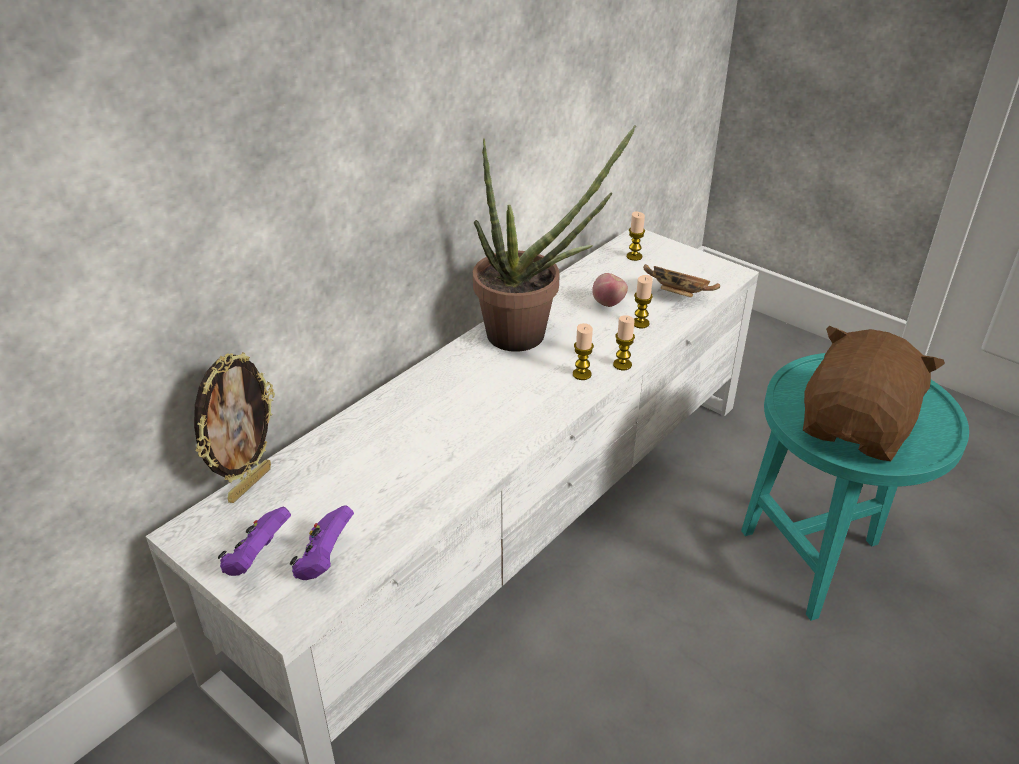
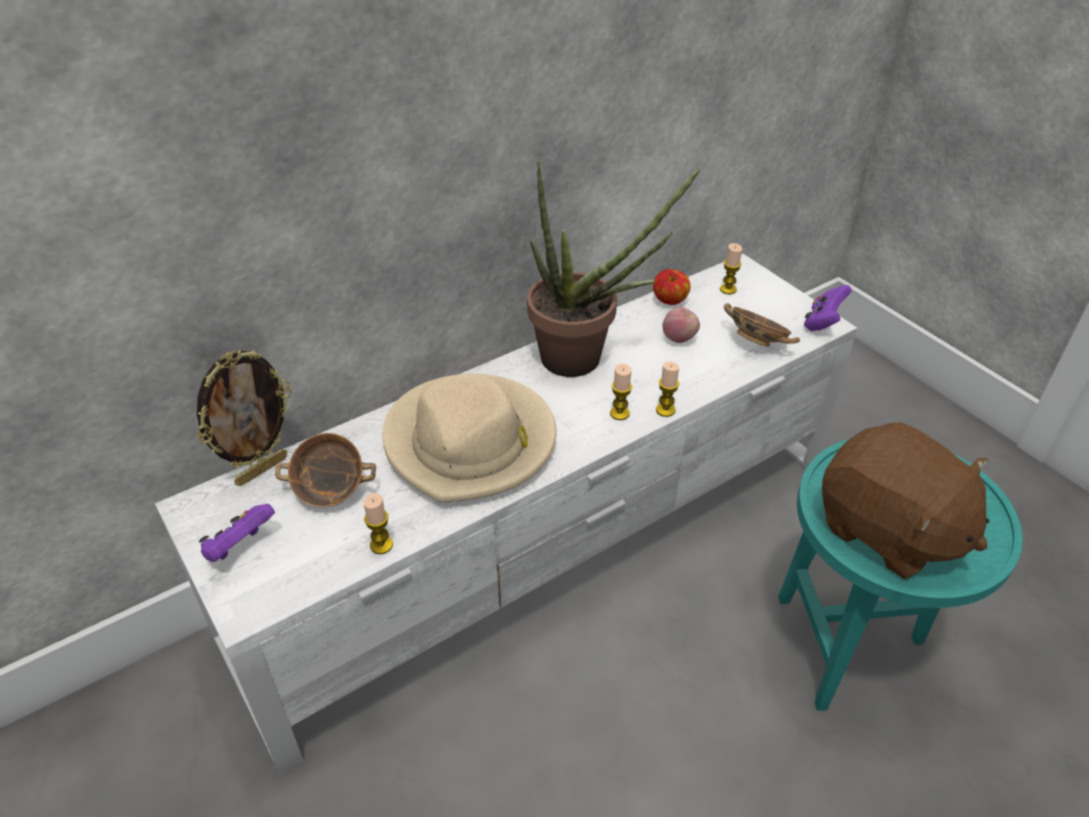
camera: 15 degrees right, 5 degrees up
purple game controller [290,505,354,580] -> purple game controller moved to [804,285,852,331]
candle [634,275,653,328] -> candle moved to [364,493,393,554]
brown plush toy [803,326,945,461] -> brown plush toy turned 90 degrees clockwise [822,422,989,579]
none -> bowl [275,433,376,508]
none -> beige hat [383,374,557,503]
none -> apple [653,269,691,305]

